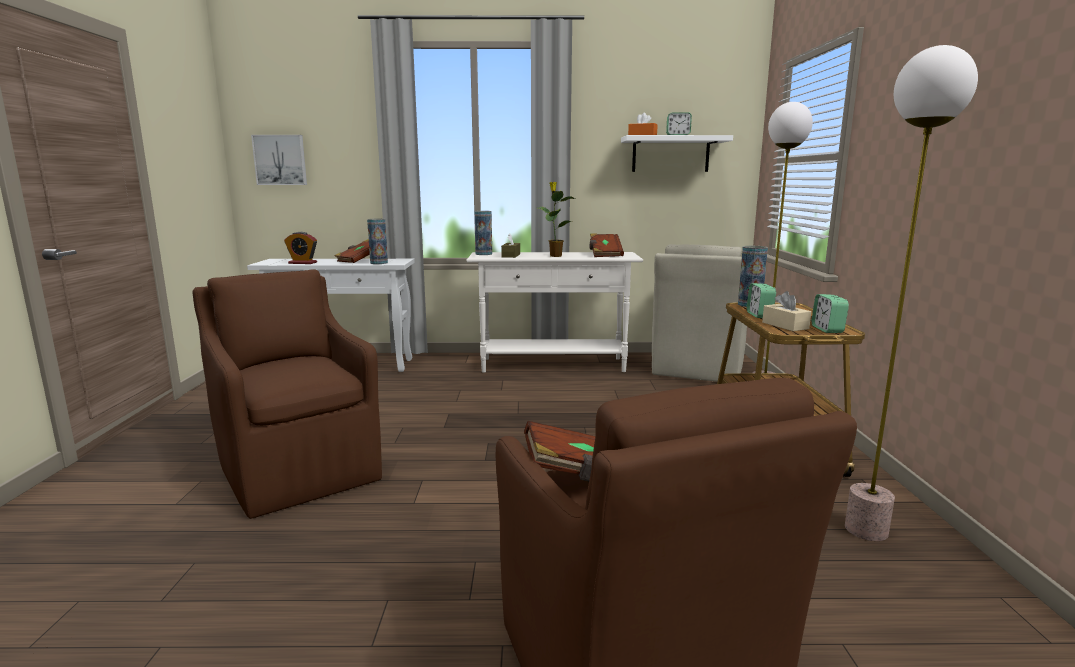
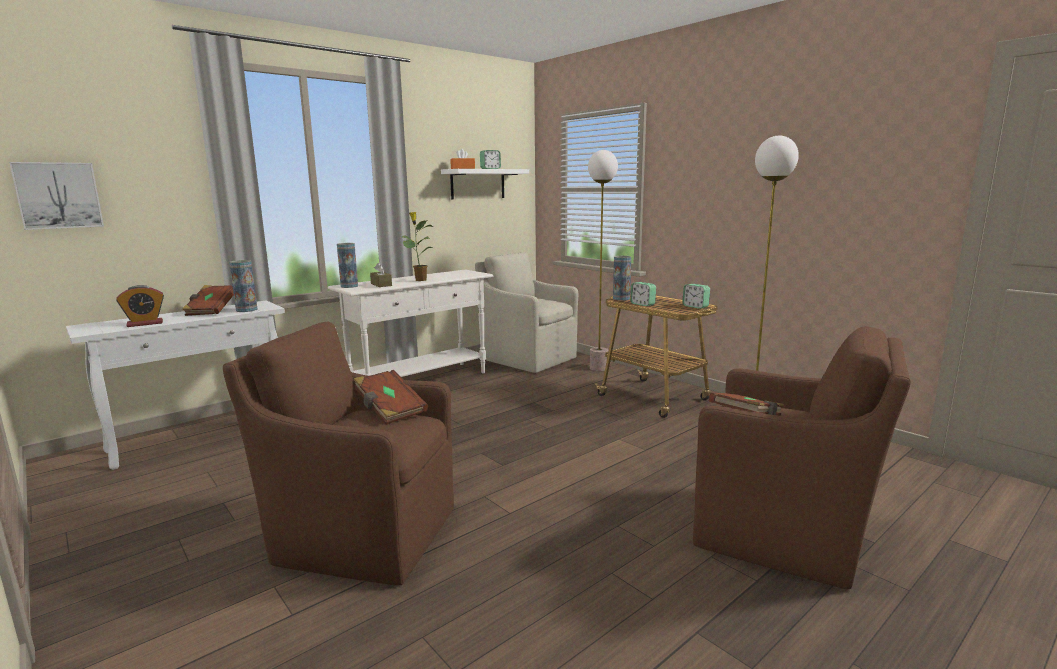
camera: 40 degrees left, 0 degrees up
brown book [590,233,624,257] -> brown book moved to [353,370,428,425]
beige armchair [652,244,747,382] -> beige armchair turned 150 degrees clockwise [475,252,578,373]
beige tissue box [762,291,811,331] -> none

